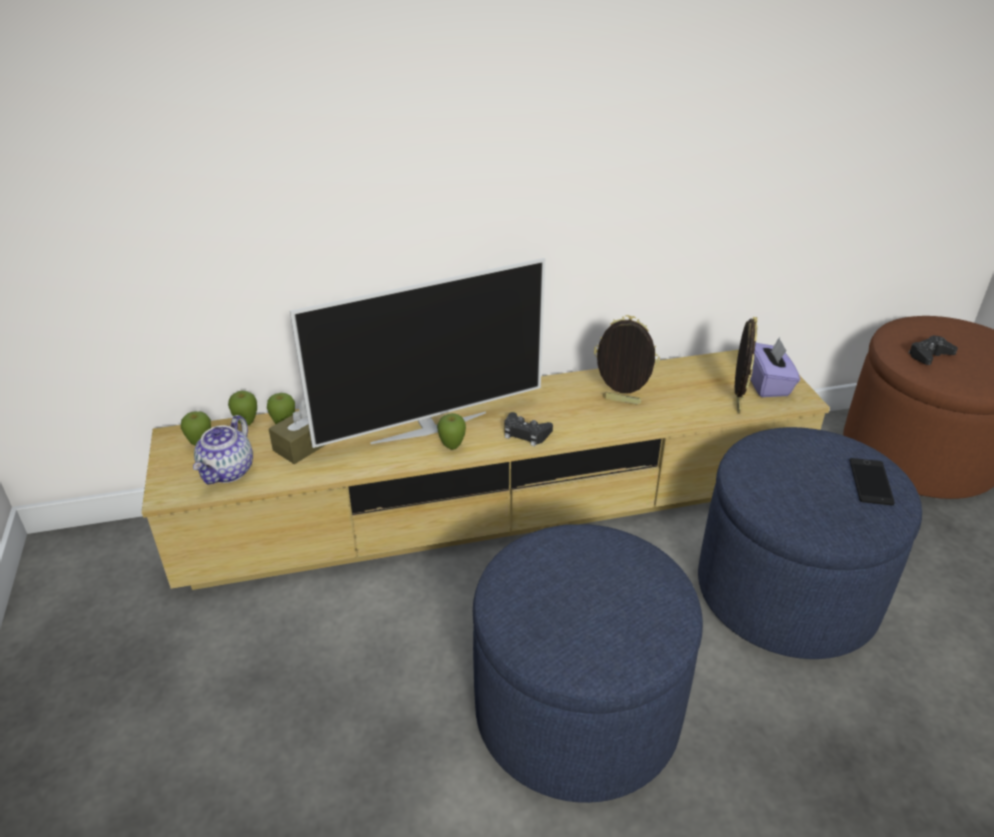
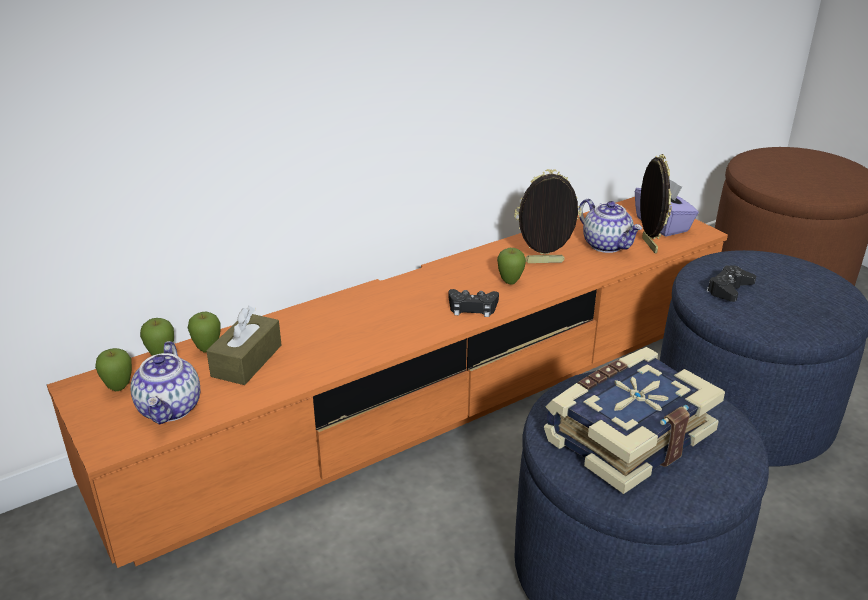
camera: 20 degrees left, 5 degrees down
beige tv stand [141,350,830,590] -> orange tv stand [47,197,728,568]
television [290,258,545,448] -> none
apple [437,413,466,450] -> apple moved to [497,248,526,285]
phone [850,458,895,505] -> none
black game controller [909,335,958,365] -> black game controller moved to [707,265,756,302]
none -> book [544,347,725,494]
none -> teapot [578,199,642,253]

